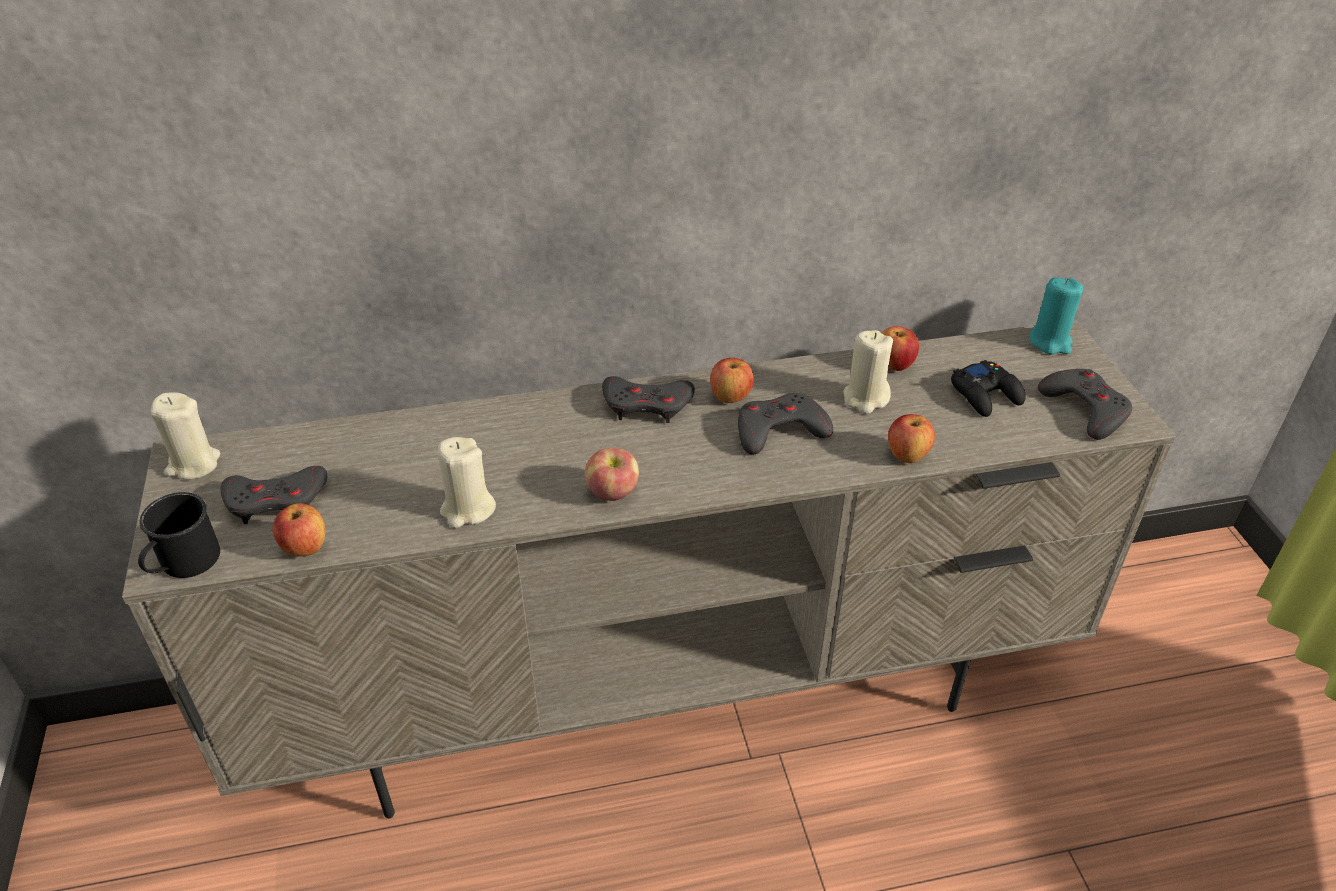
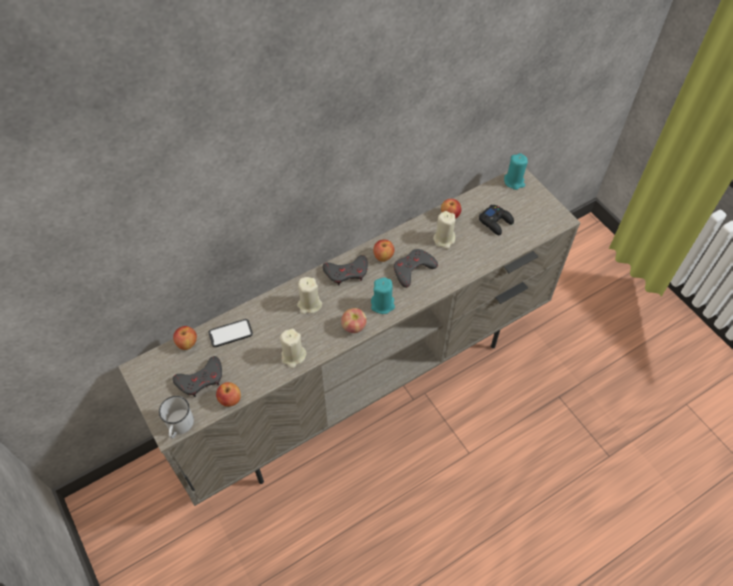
camera: 20 degrees left, 15 degrees up
black mug [138,492,220,578] -> white mug [159,396,194,439]
beige candle [150,392,220,480] -> beige candle moved to [297,277,322,314]
apple [888,414,935,463] -> apple moved to [173,326,197,350]
grey game controller [1038,369,1132,440] -> none
none -> phone [208,319,253,347]
none -> turquoise candle [371,277,395,314]

